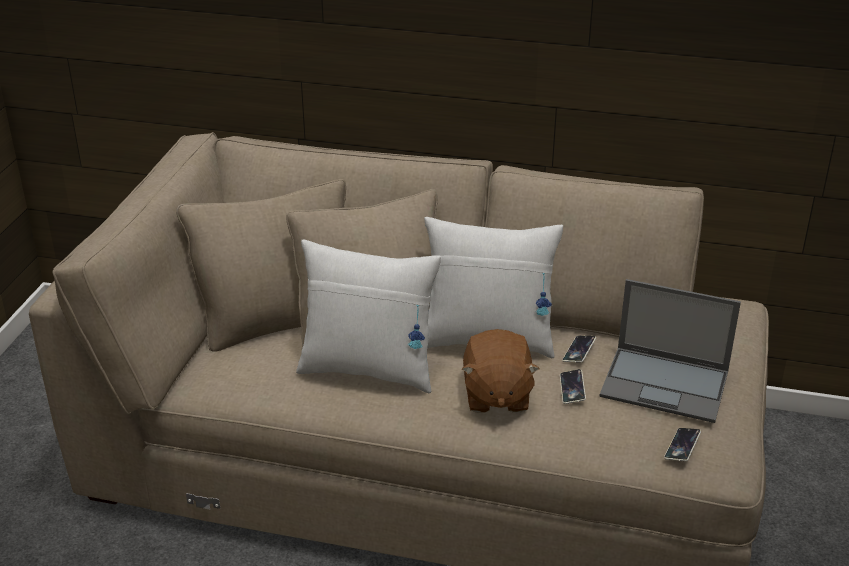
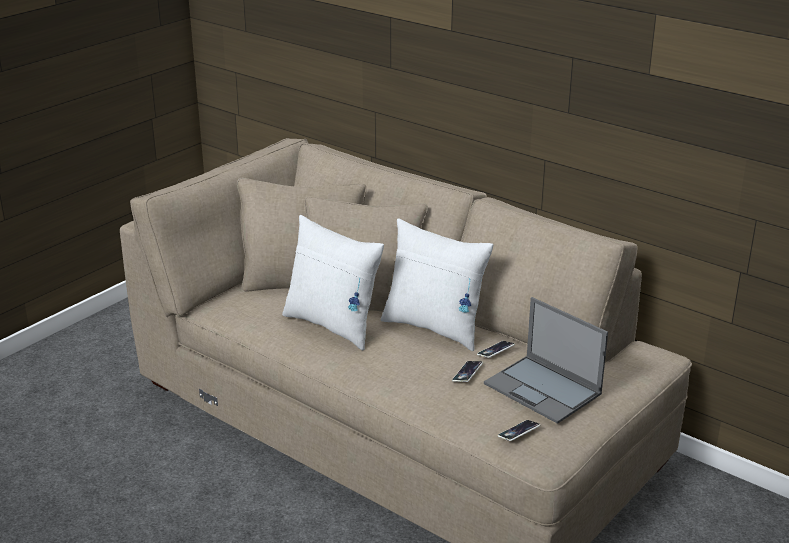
camera: 25 degrees right, 5 degrees down
brown plush toy [462,329,539,413] -> none

